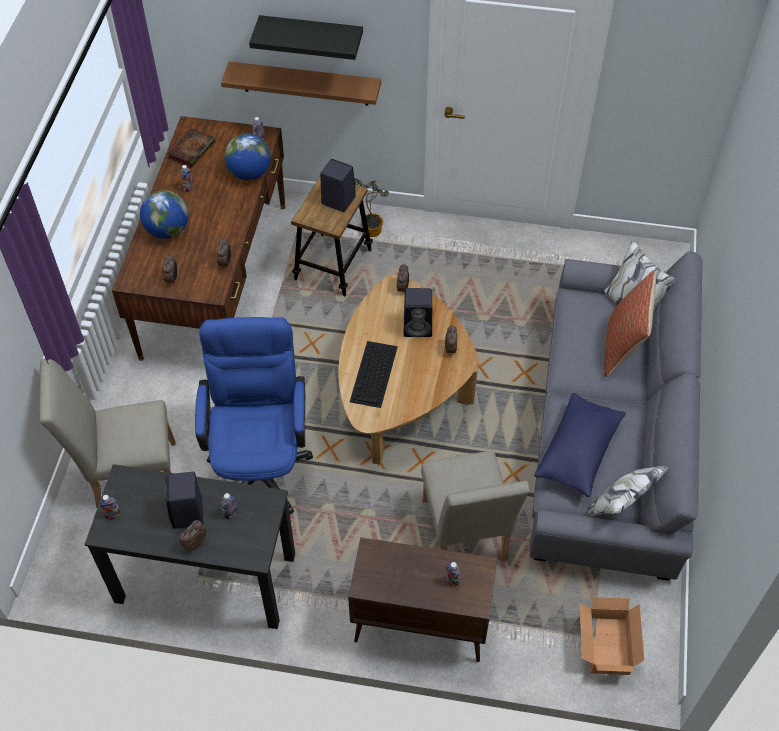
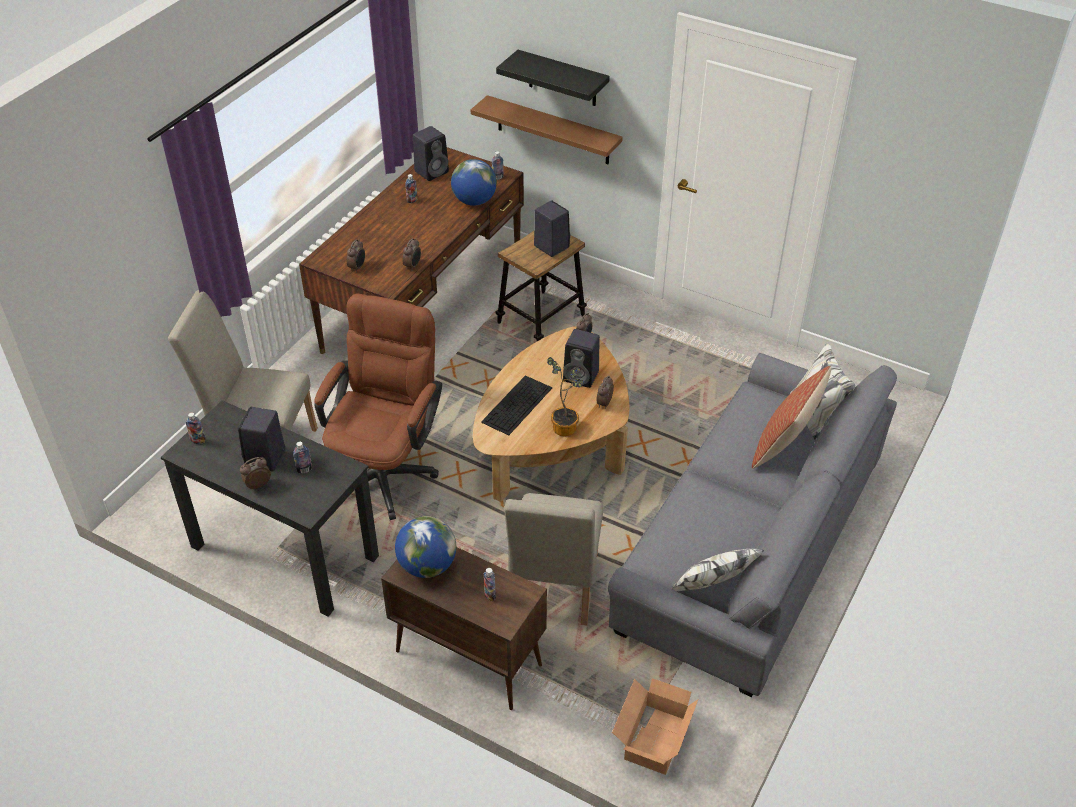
camera: 20 degrees right, 10 degrees down
globe [140,190,189,239] -> globe moved to [395,516,456,578]
book [168,128,215,168] -> black speaker [413,126,449,181]
blue office chair [195,317,313,514] -> brown office chair [314,293,442,520]
potted plant [354,178,389,237] -> potted plant moved to [547,357,584,437]
blue pillow [534,393,626,497] -> none

